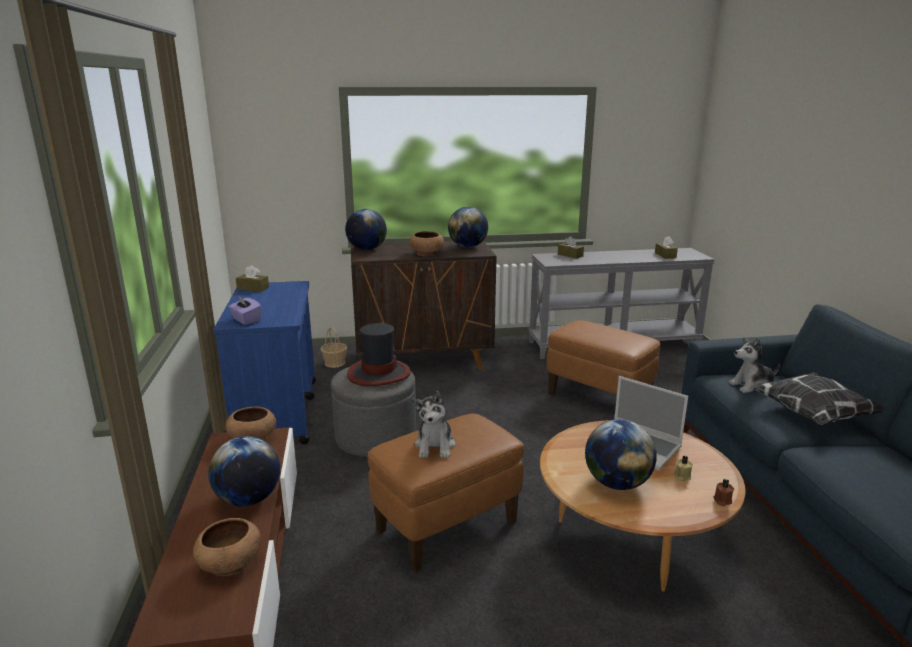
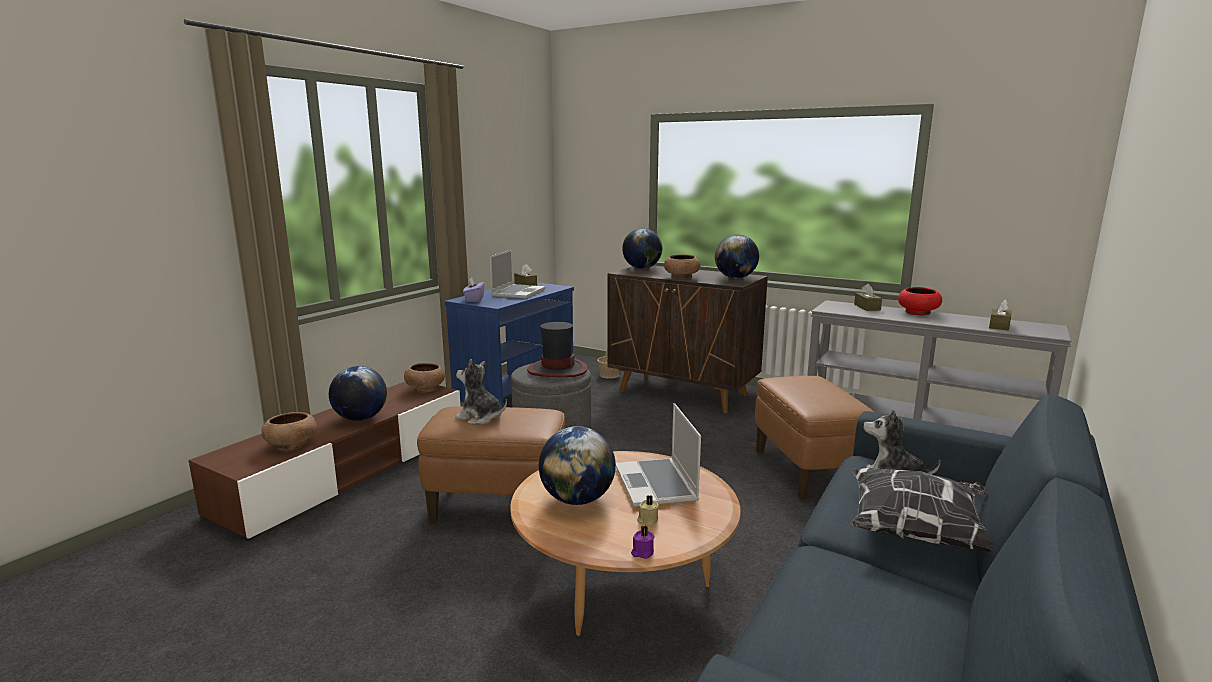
camera: 40 degrees right, 5 degrees down
plush toy [413,391,456,458] -> plush toy turned 75 degrees clockwise [455,359,507,425]
brown candle [713,479,734,506] -> purple candle [631,526,654,559]
none -> laptop [490,250,546,299]
none -> red bowl [898,287,942,315]

